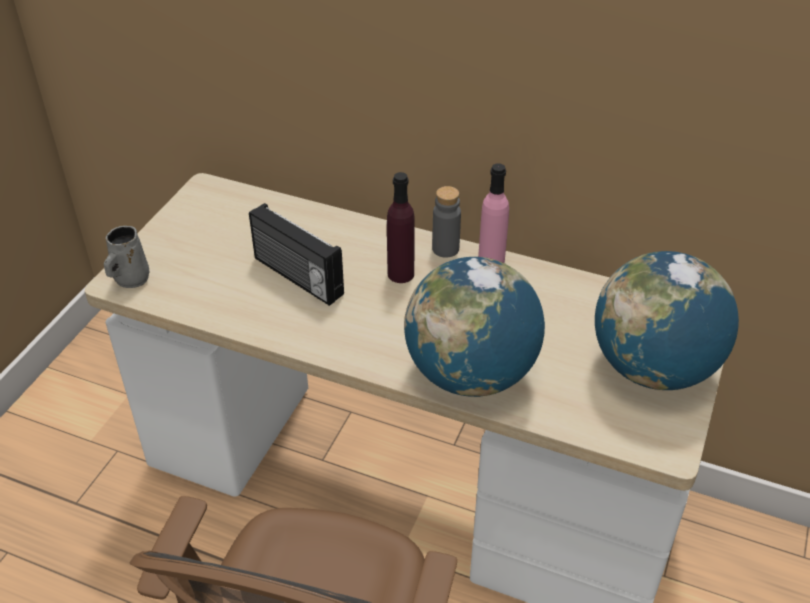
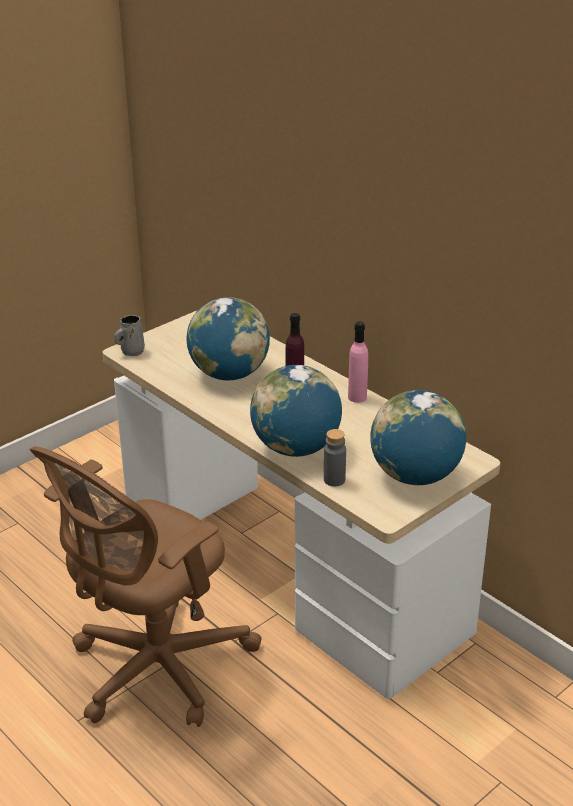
camera: 25 degrees right, 10 degrees down
radio [249,203,344,306] -> globe [187,297,270,380]
grey bottle [432,186,461,258] -> grey bottle moved to [324,429,346,486]

